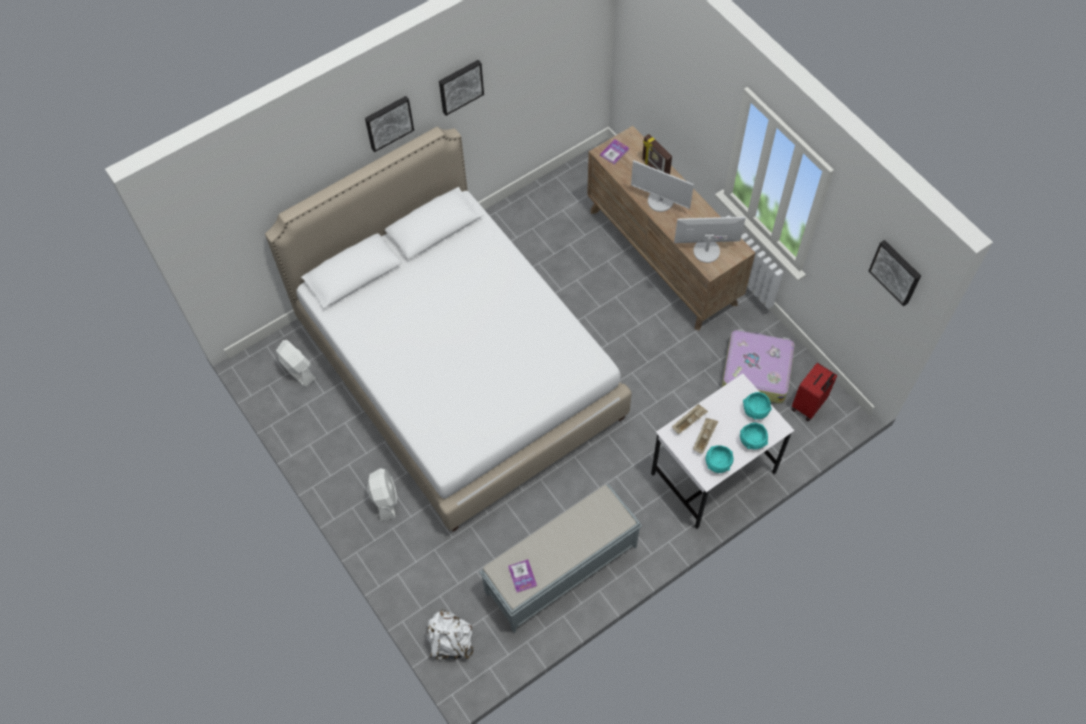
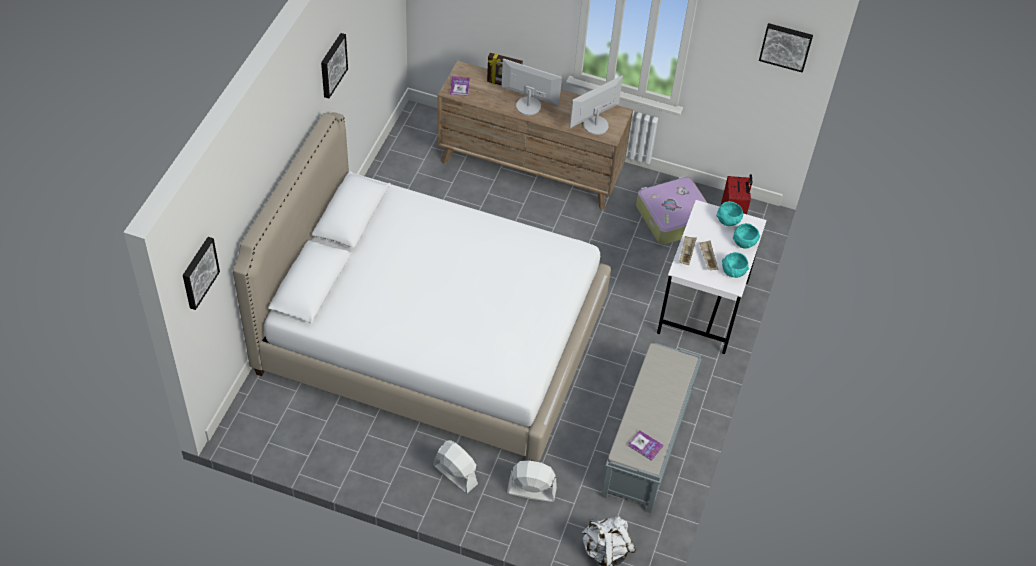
camera: 40 degrees left, 10 degrees down
white fan [276,340,316,387] -> white fan moved to [507,460,557,502]
picture [365,96,414,152] -> picture moved to [183,237,220,310]
monitor [631,160,694,212] -> monitor turned 150 degrees counterclockwise [501,58,562,115]

